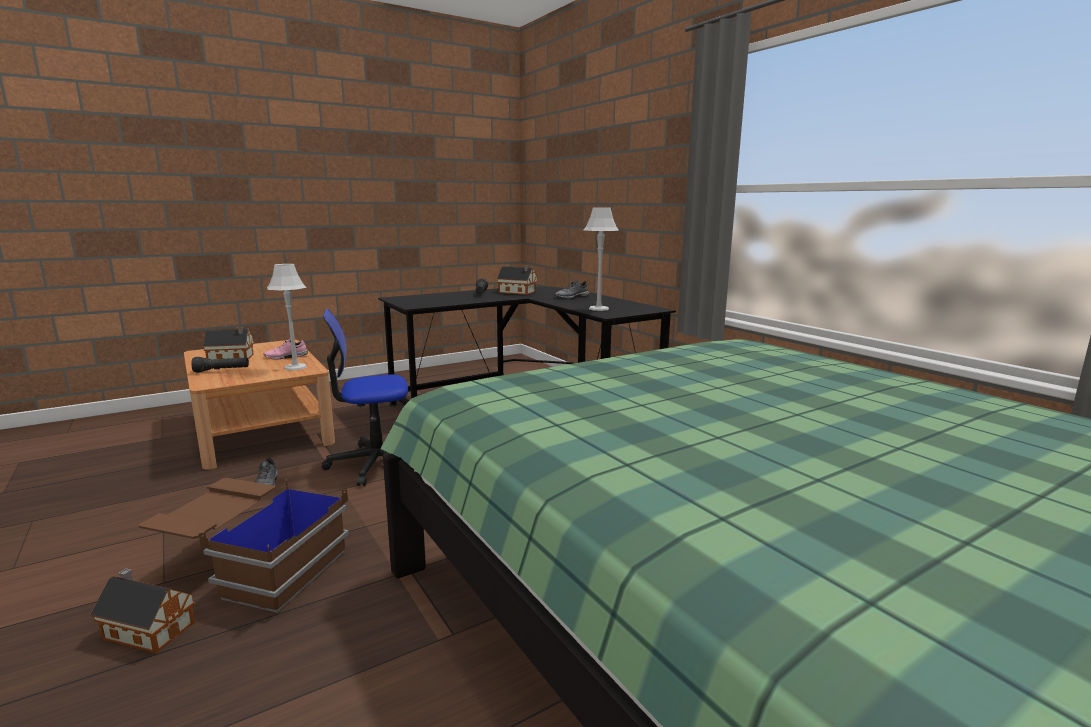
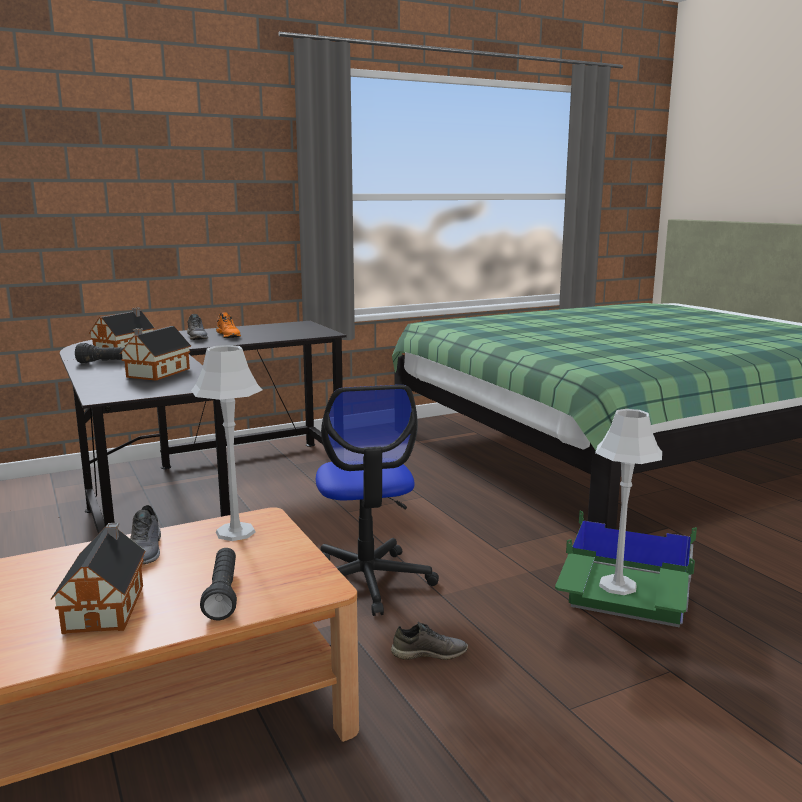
camera: 85 degrees left, 0 degrees up
toy house [90,568,195,654] -> toy house moved to [120,326,191,381]
brown storage box [139,478,349,612] -> green storage box [555,510,697,627]
pink shoe [264,339,308,359] -> grey shoe [130,505,161,564]
grey table lamp [584,207,618,311] -> grey table lamp moved to [595,409,662,595]
none -> orange shoe [216,312,241,338]

